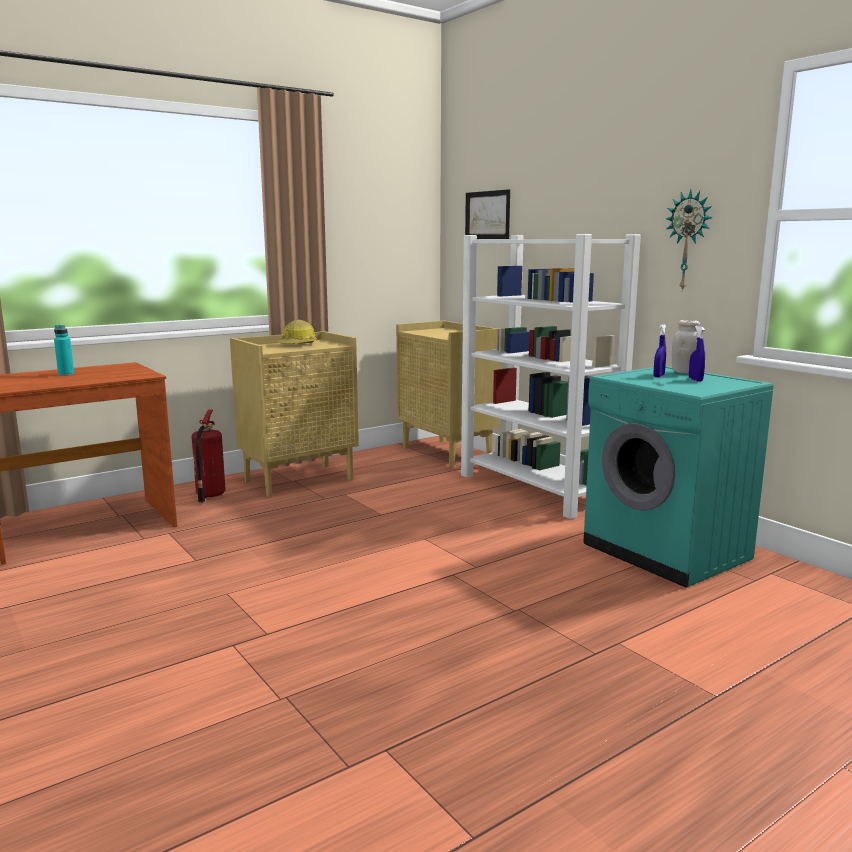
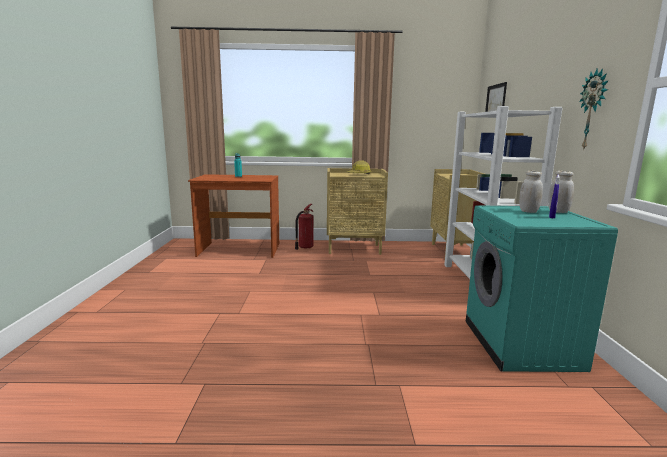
camera: 35 degrees right, 0 degrees up
blue spray bottle [654,324,666,377] -> white jar [519,171,543,213]

